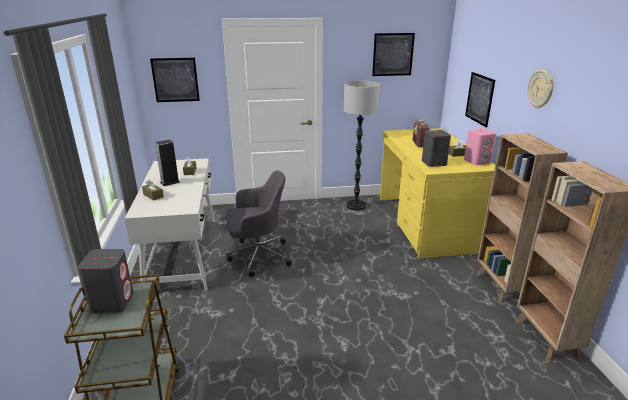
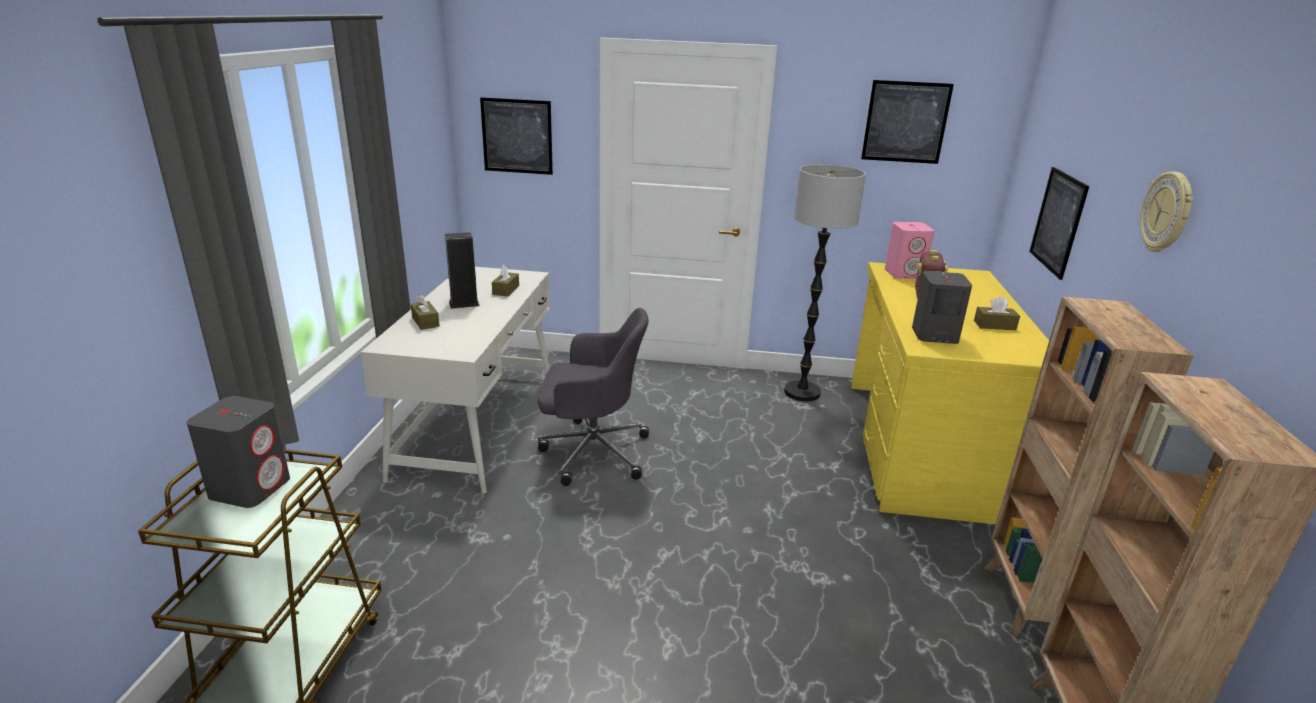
camera: 15 degrees right, 0 degrees up
pink speaker [464,128,496,165] -> pink speaker moved to [885,222,934,279]

